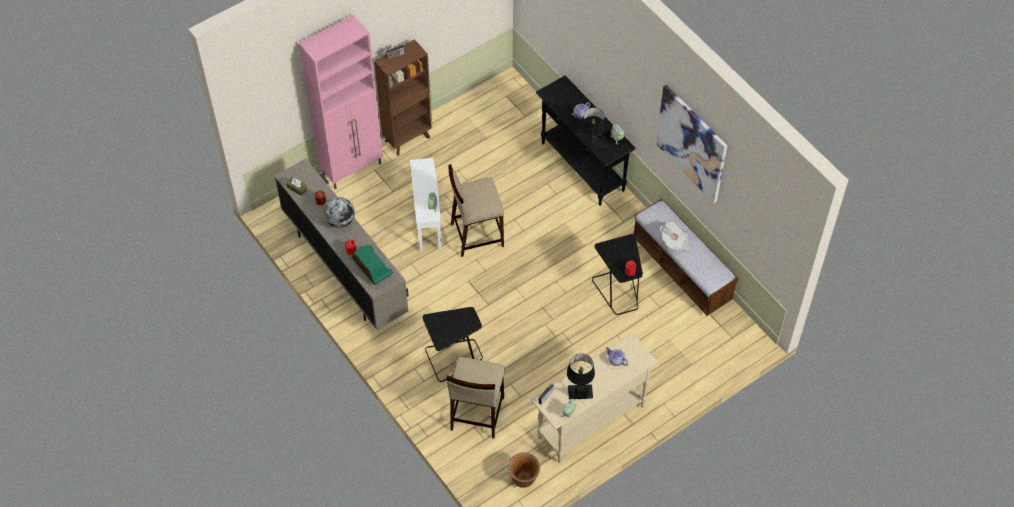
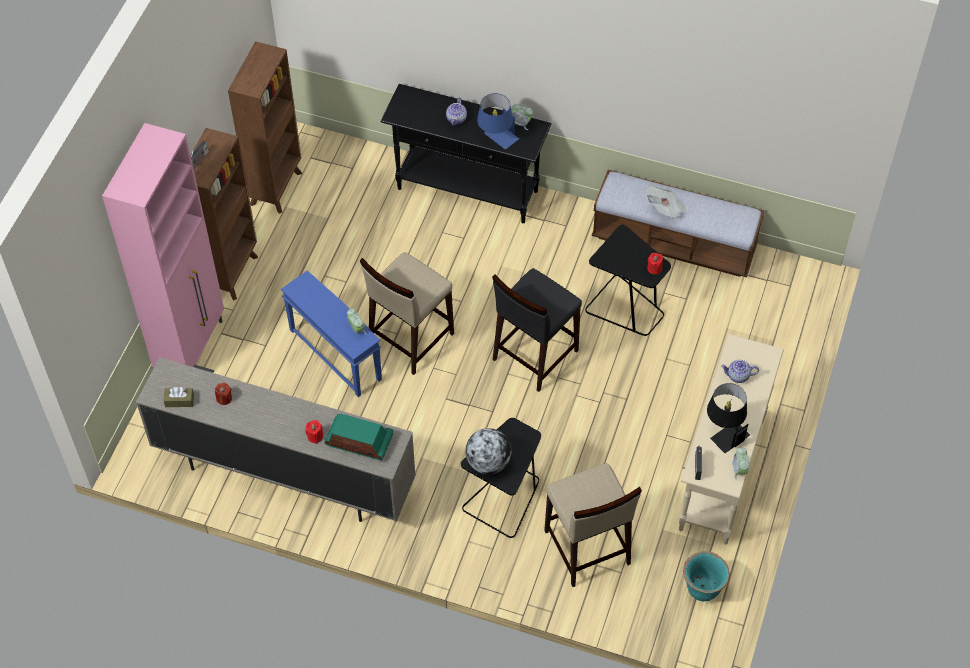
camera: 35 degrees left, 0 degrees up
globe [324,197,355,228] -> globe moved to [465,428,511,474]
white side table [410,158,441,251] -> blue side table [281,271,382,397]
brown planter [508,453,540,488] -> turquoise planter [683,551,730,601]
black table lamp [581,108,609,149] -> blue table lamp [477,93,519,150]
picture [656,85,727,203] -> none
none -> brown bookcase [228,41,302,214]
none -> black stool [492,268,582,392]

